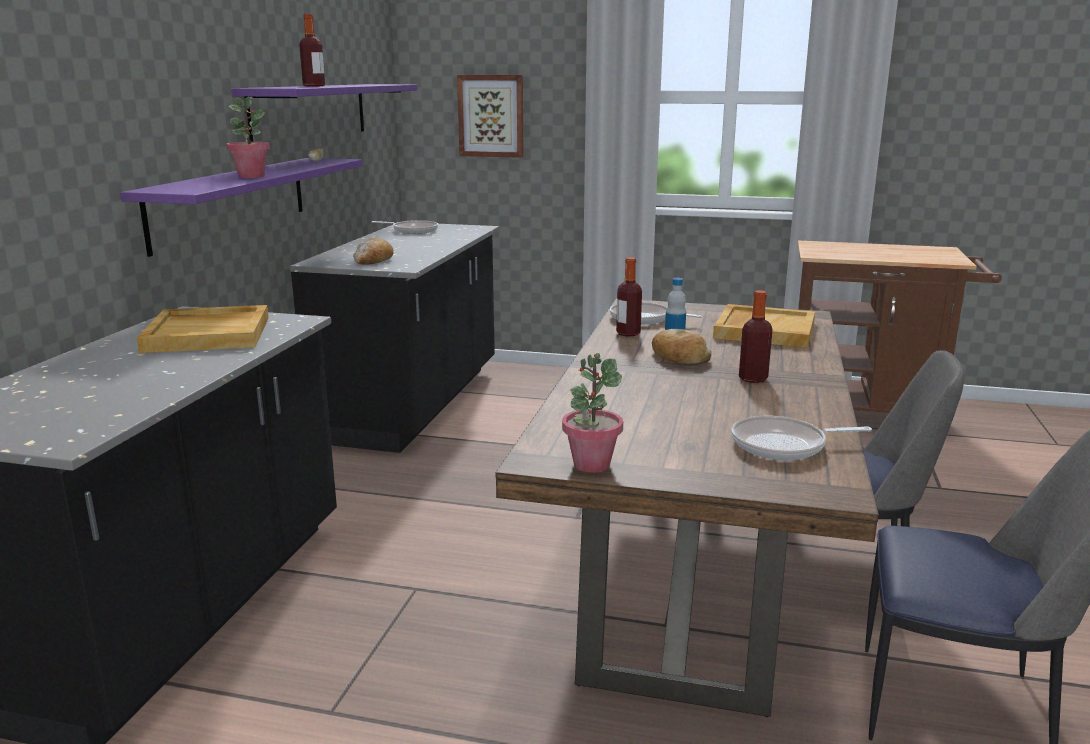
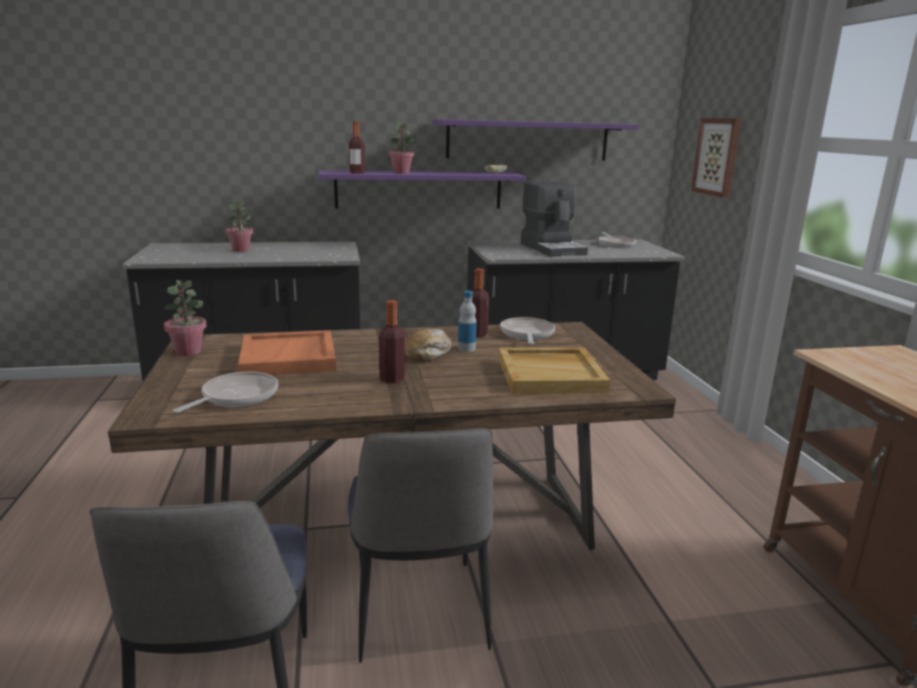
camera: 65 degrees right, 0 degrees up
beige tray [137,305,269,353] -> none
bottle [299,14,325,86] -> bottle moved to [349,121,365,174]
bread [353,238,394,265] -> none
frying pan [731,416,872,460] -> frying pan turned 60 degrees clockwise [173,372,278,413]
none -> potted plant [225,200,253,252]
none -> orange tray [238,330,336,375]
none -> coffee machine [521,182,588,257]

